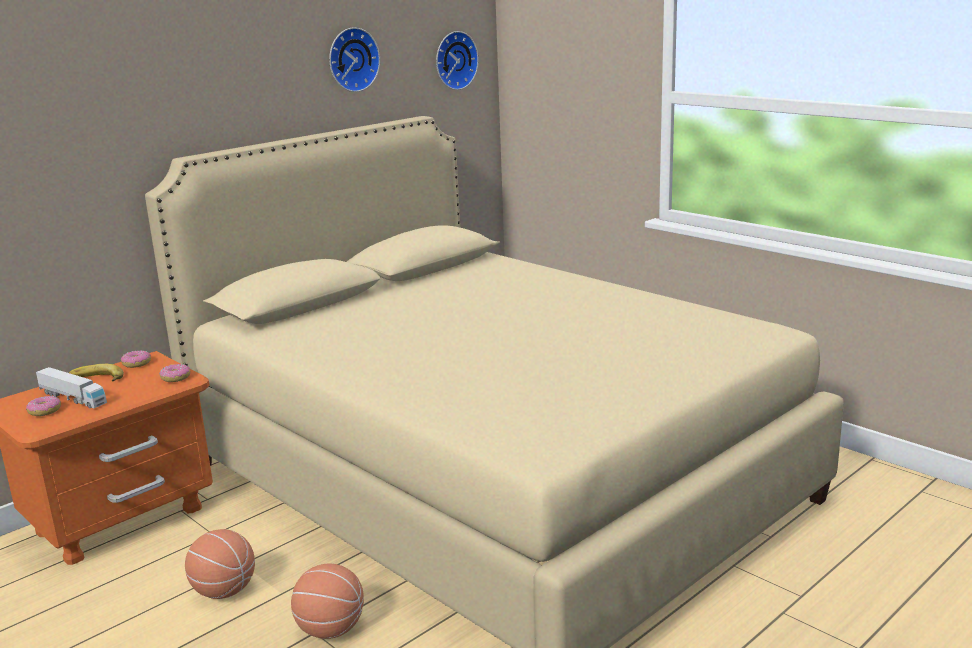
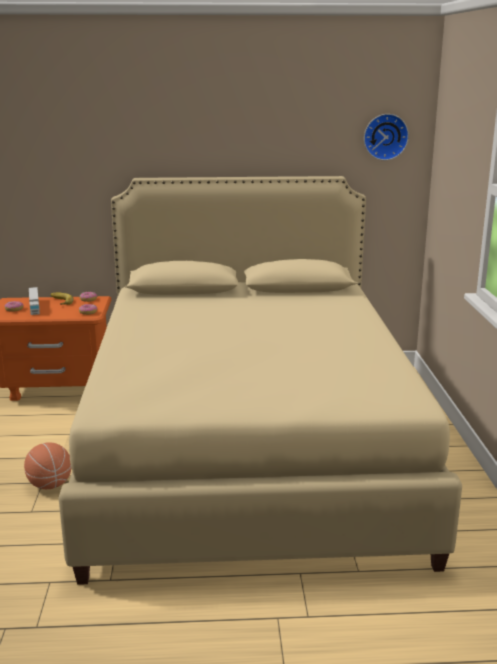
camera: 40 degrees right, 0 degrees up
basketball [185,529,255,599] -> none
wall clock [329,27,380,92] -> none

